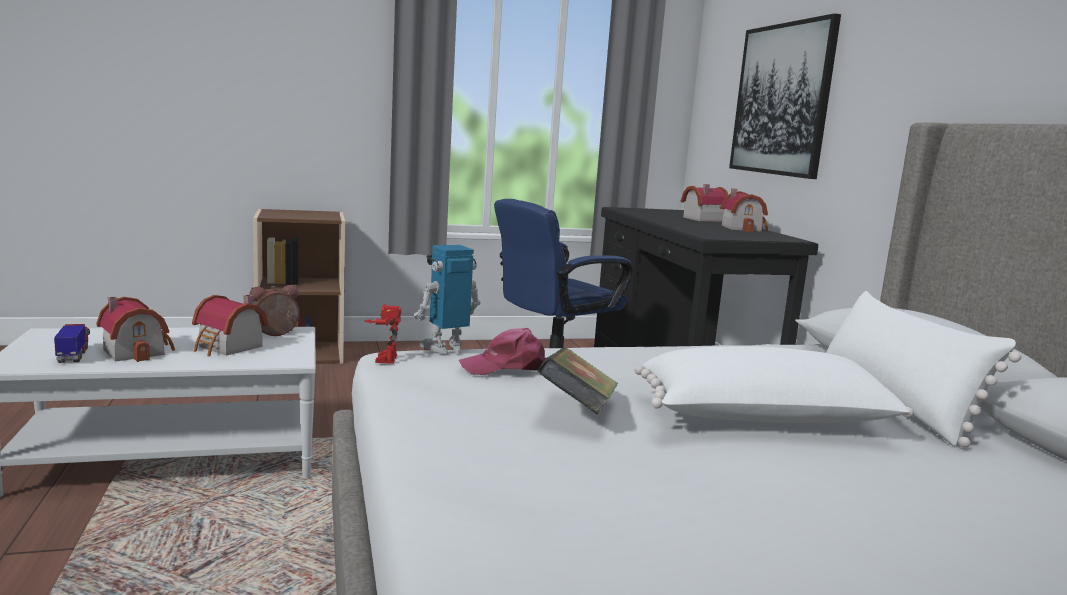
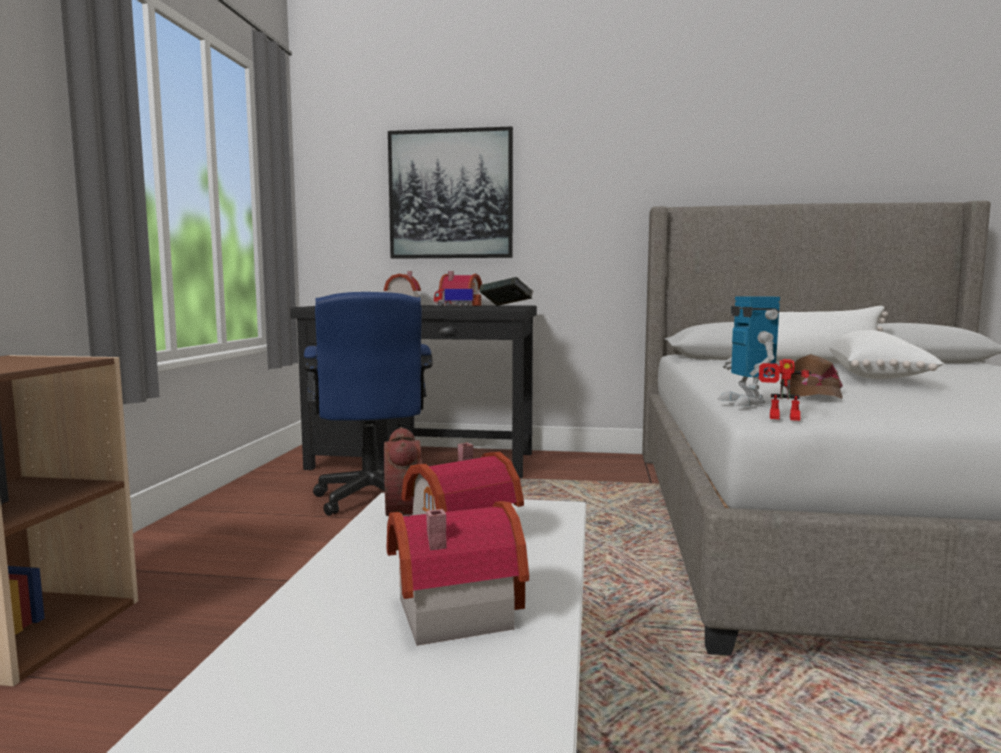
camera: 65 degrees left, 5 degrees down
toy truck [54,324,90,363] -> toy truck moved to [434,288,473,307]
pink cap [459,328,546,375] -> brown cap [780,354,843,399]
book [538,347,618,415] -> book moved to [479,277,533,306]

